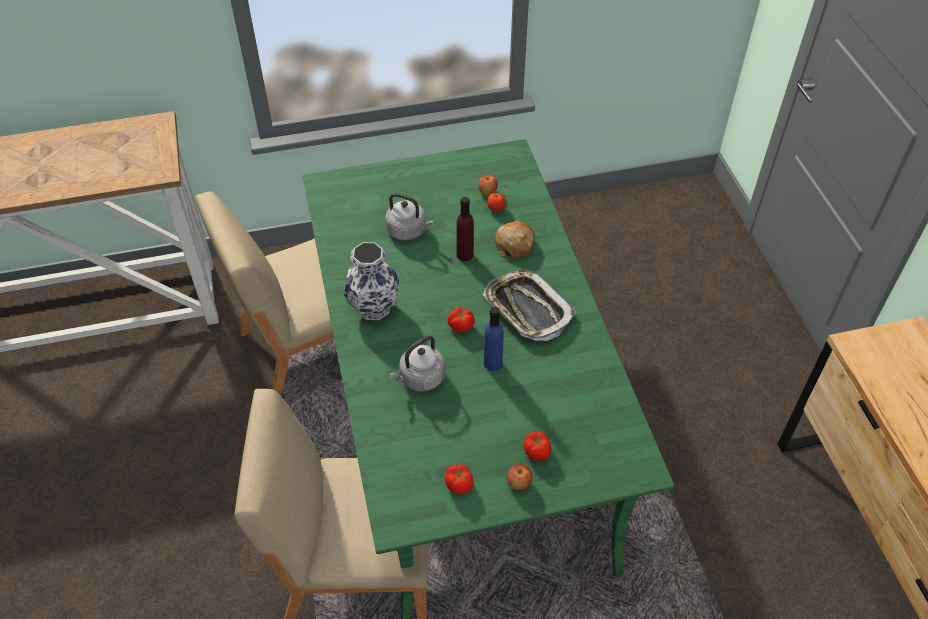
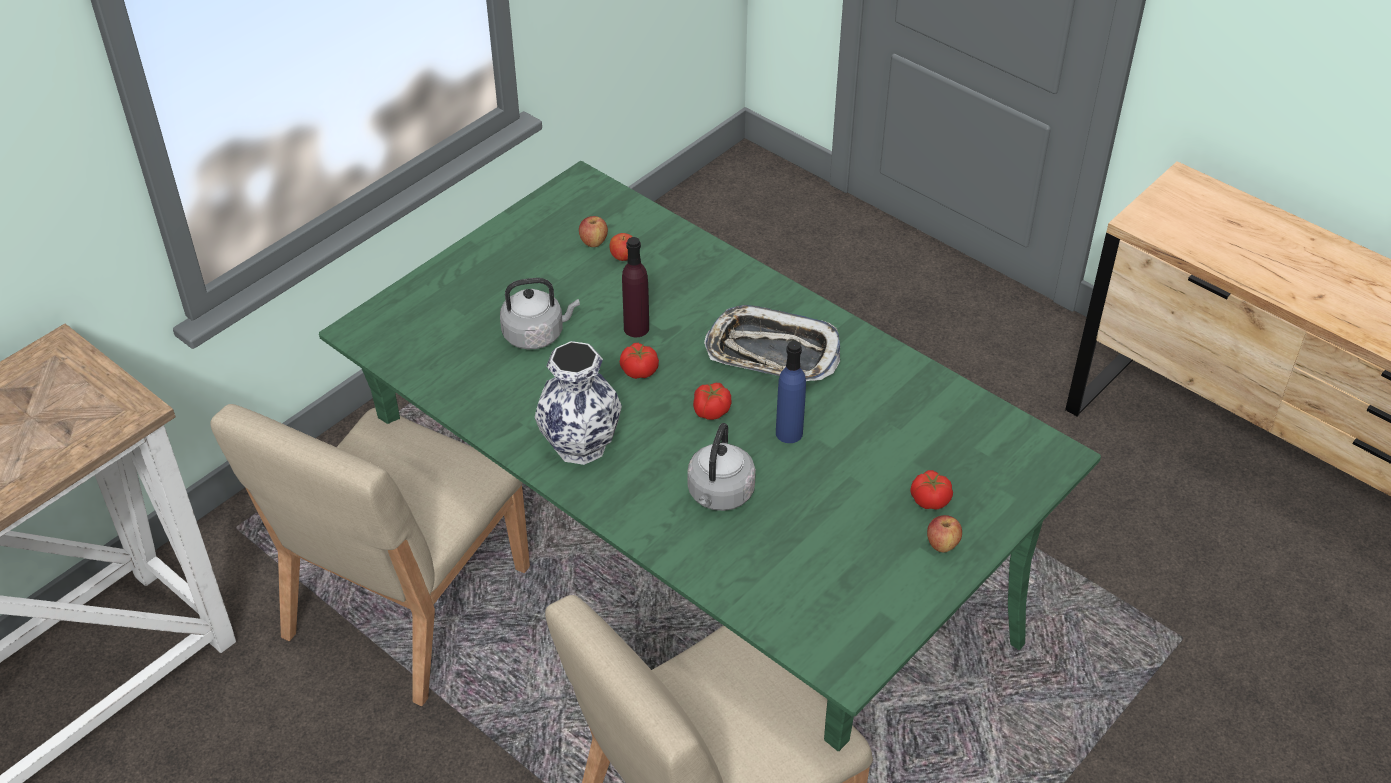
camera: 35 degrees left, 5 degrees down
tomato [445,464,474,494] -> tomato moved to [620,343,659,379]
bread [495,221,535,258] -> none

